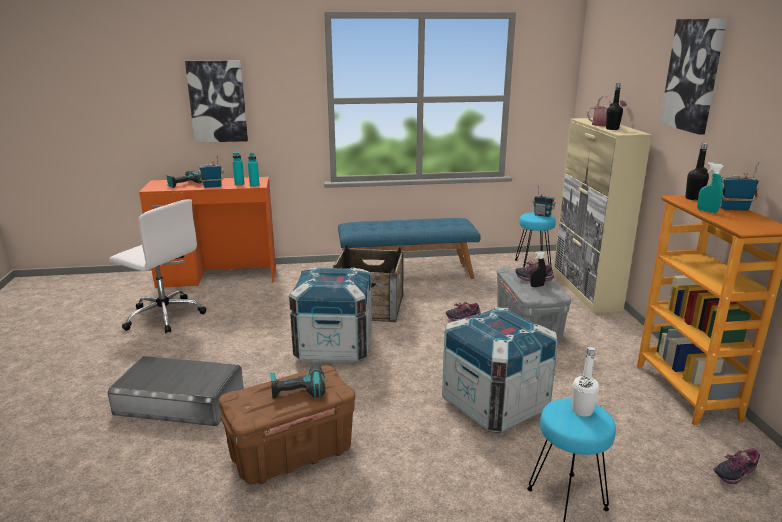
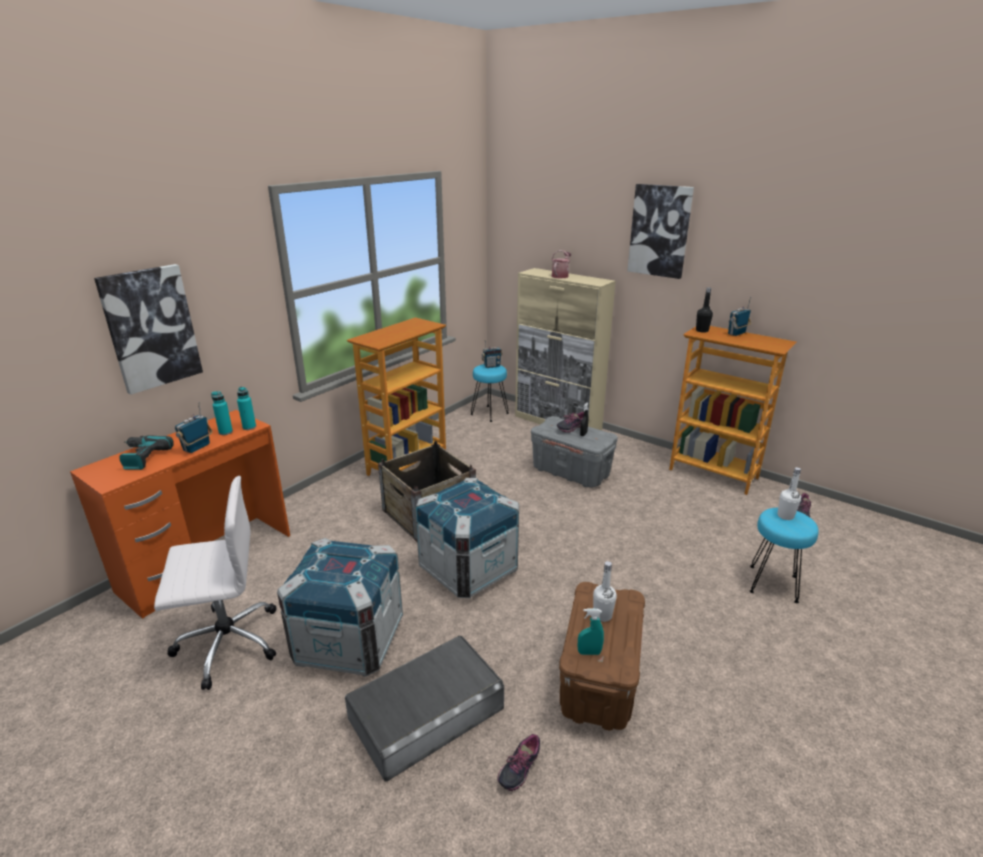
camera: 45 degrees left, 5 degrees up
power drill [270,362,326,399] -> white bottle [593,561,617,622]
blue bench [338,218,481,279] -> bookcase [347,318,446,476]
crate [442,307,558,433] -> crate moved to [277,538,403,677]
shoe [446,302,481,321] -> shoe moved to [497,734,540,791]
black bottle [606,83,623,130] -> none
turquoise spray bottle [697,162,724,213] -> turquoise spray bottle moved to [578,608,604,655]

